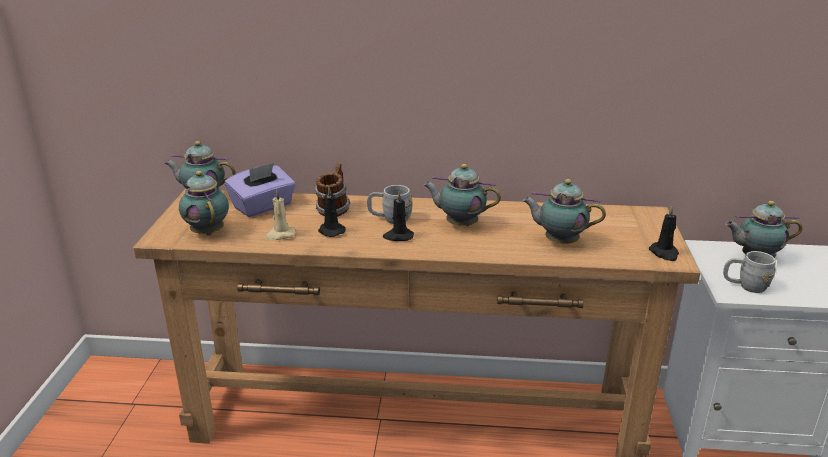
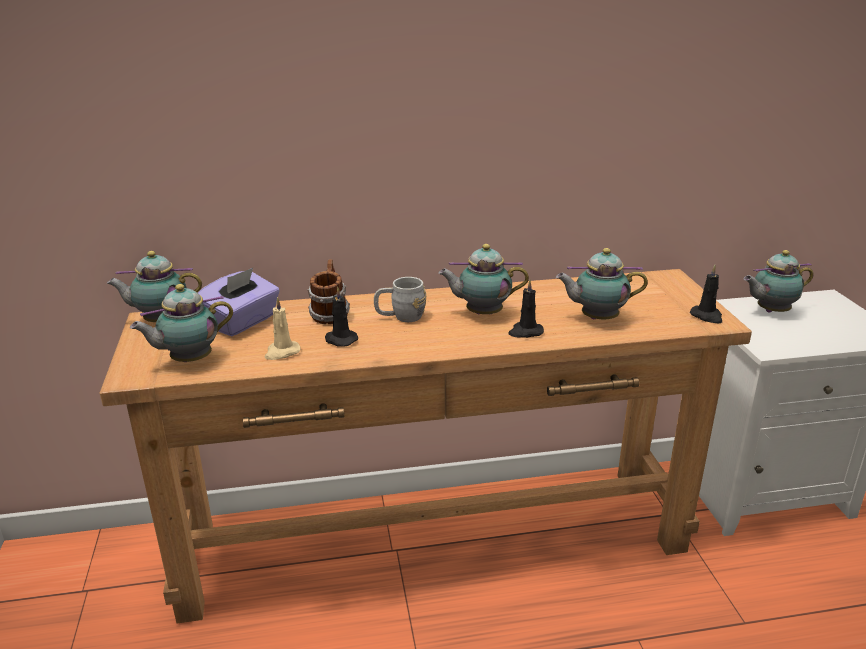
camera: 15 degrees left, 0 degrees up
teapot [179,171,229,236] -> teapot turned 75 degrees counterclockwise [130,284,233,362]
black candle [383,192,414,241] -> black candle moved to [508,279,544,338]
grey mug [723,251,776,293] -> none

